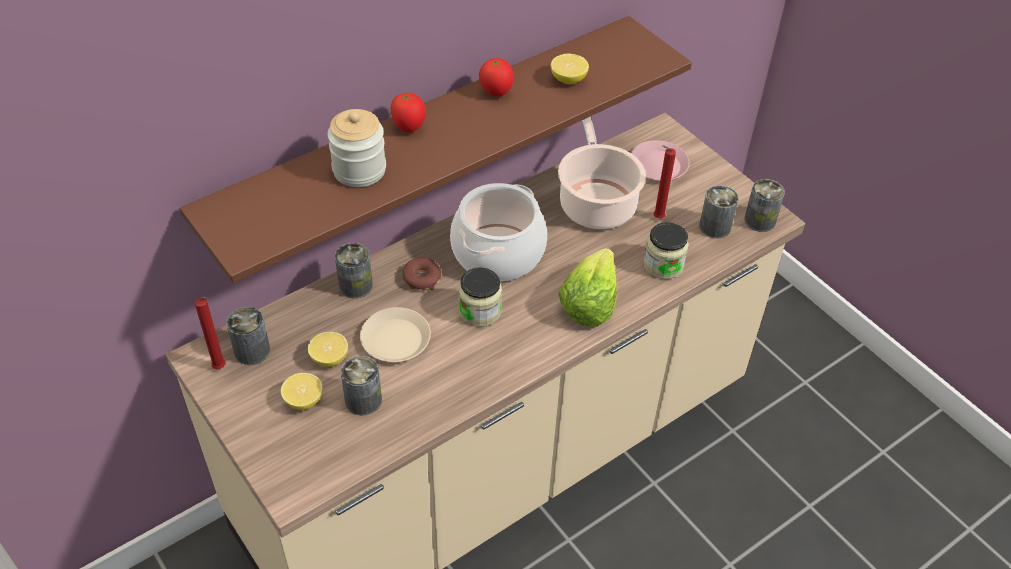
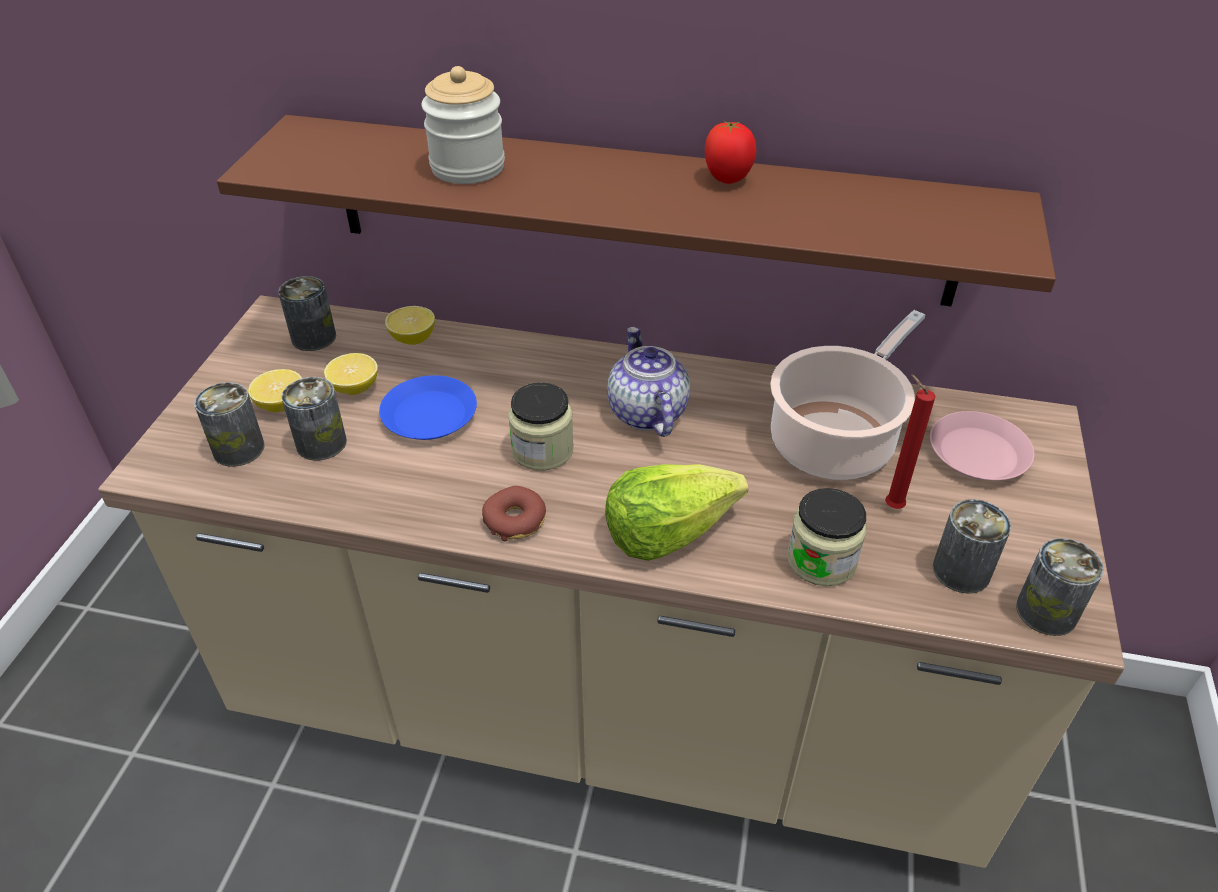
camera: 50 degrees right, 5 degrees down
red candle [195,296,226,369] -> none
can [335,243,373,298] -> can moved to [194,382,264,467]
beige plate [360,307,431,362] -> blue plate [379,375,477,440]
tomato [391,92,426,133] -> none
donut [402,258,441,291] -> donut moved to [482,486,546,541]
cooking pot [450,183,547,281] -> teapot [607,327,690,437]
lemon [551,54,589,84] -> lemon moved to [385,306,435,345]

